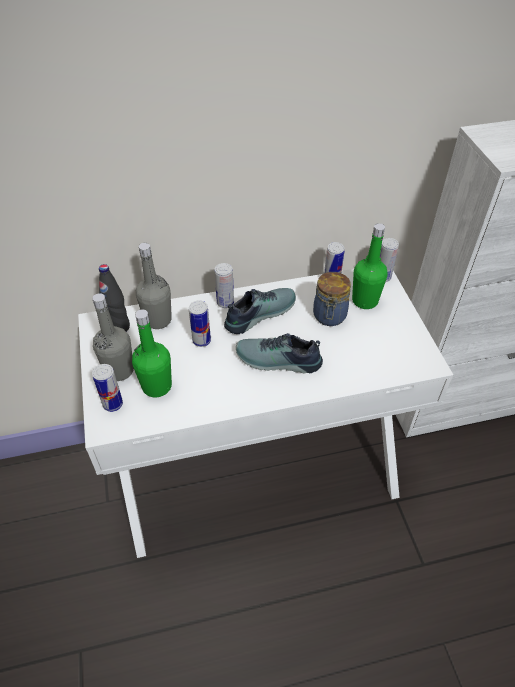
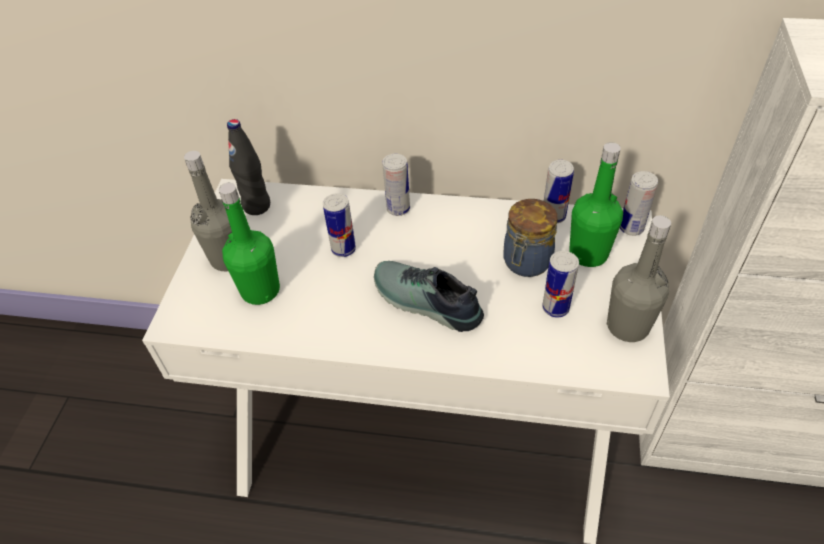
camera: 25 degrees right, 0 degrees up
can [92,364,123,412] -> can moved to [542,251,579,317]
grey bottle [136,243,172,329] -> grey bottle moved to [607,215,671,342]
shoe [224,288,296,334] -> none

